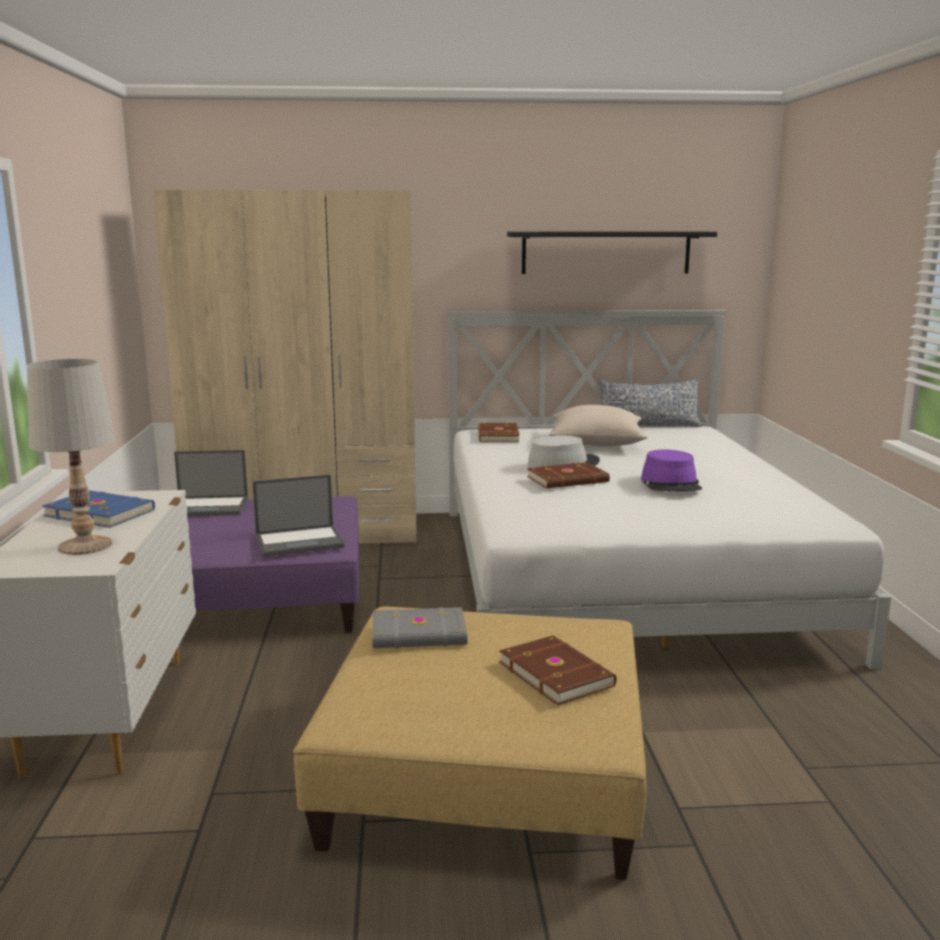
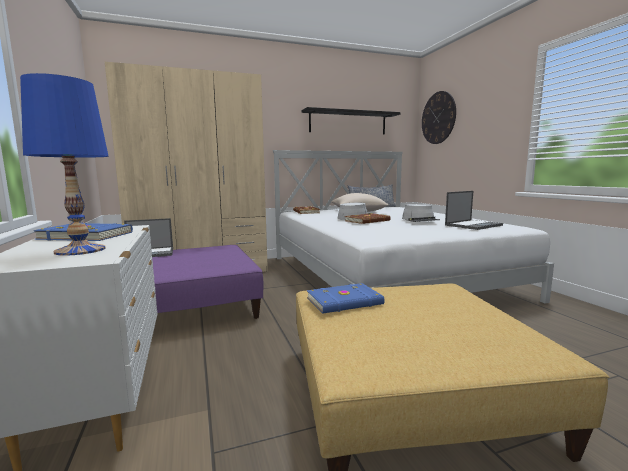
camera: 15 degrees left, 5 degrees down
white table lamp [27,359,115,555] -> blue table lamp [20,73,109,256]
laptop [253,474,344,557] -> laptop moved to [445,191,503,230]
grey book [372,607,467,648] -> blue book [307,283,385,314]
brown book [499,635,617,705] -> none
purple hat [641,450,702,492] -> grey hat [402,204,440,222]
none -> wall clock [422,91,456,144]

